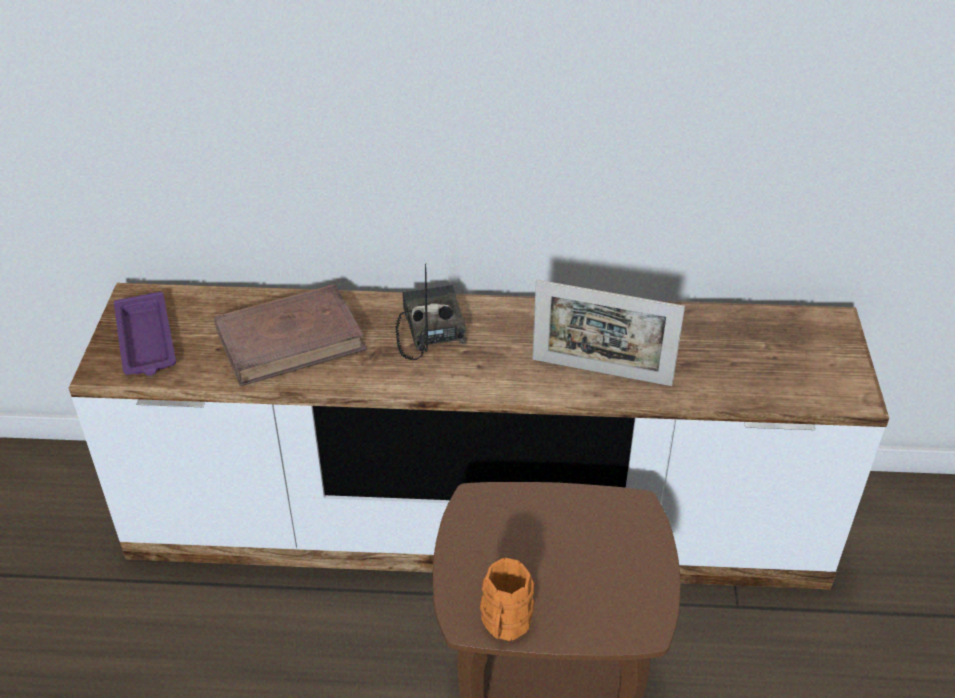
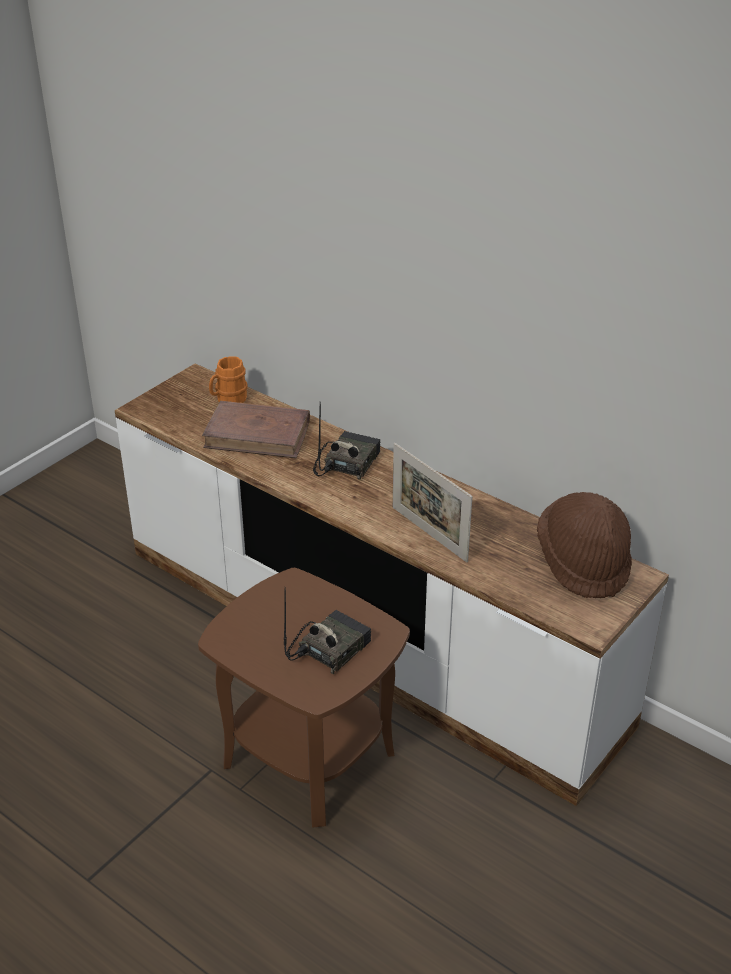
camera: 35 degrees right, 5 degrees down
purple tray [114,292,176,376] -> none
orange mug [480,558,534,641] -> orange mug moved to [209,356,247,403]
none -> radio [284,587,371,674]
none -> brown hat [537,492,632,598]

